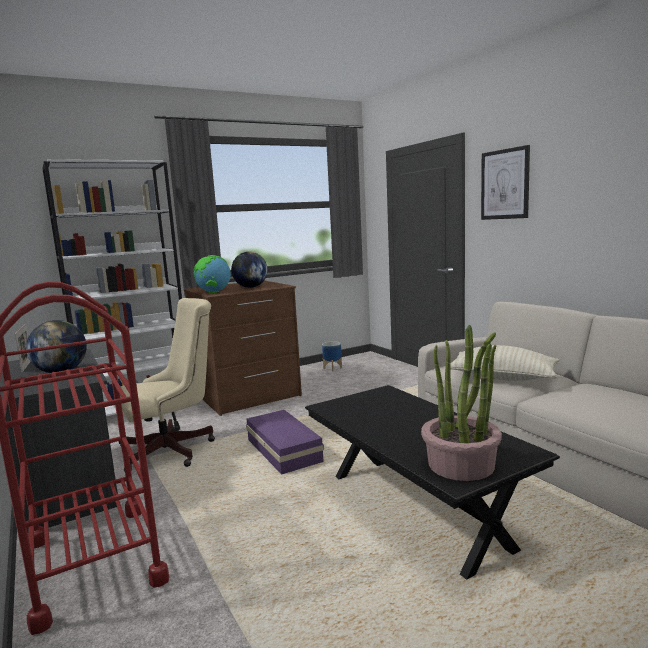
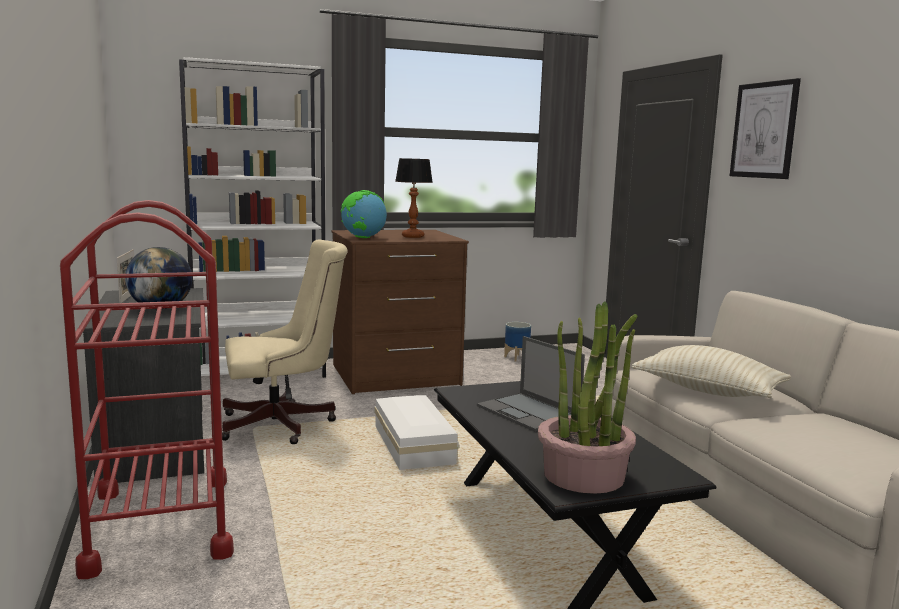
camera: 10 degrees right, 0 degrees up
globe [231,252,268,288] -> table lamp [395,158,433,238]
purple storage box [246,410,324,475] -> white storage box [374,395,459,470]
none -> laptop [477,336,585,432]

